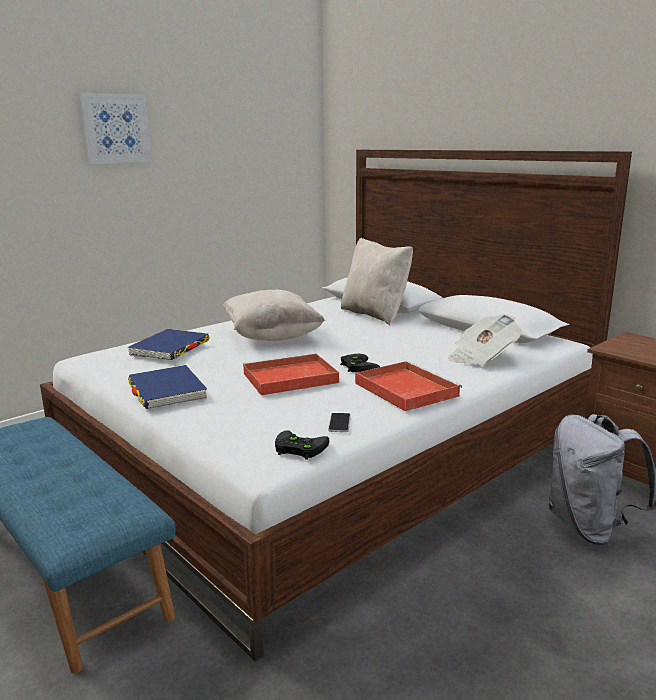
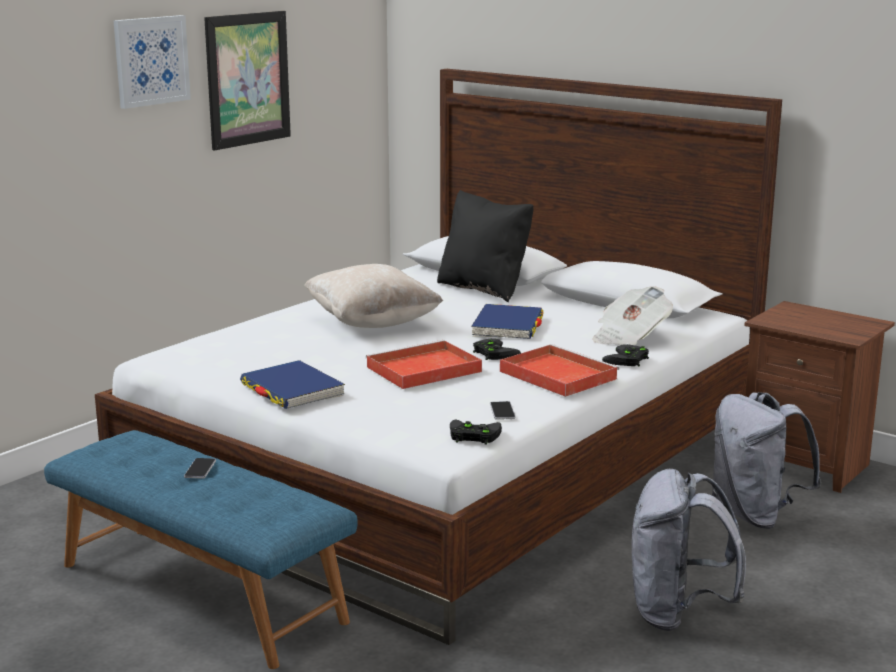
camera: 10 degrees left, 0 degrees up
blue book [128,329,210,360] -> blue book moved to [471,304,544,339]
beige pillow [341,238,413,325] -> black pillow [437,190,533,302]
none -> phone [184,458,216,479]
none -> picture [204,11,291,151]
none -> black game controller [602,344,649,366]
none -> grey backpack [632,469,746,631]

